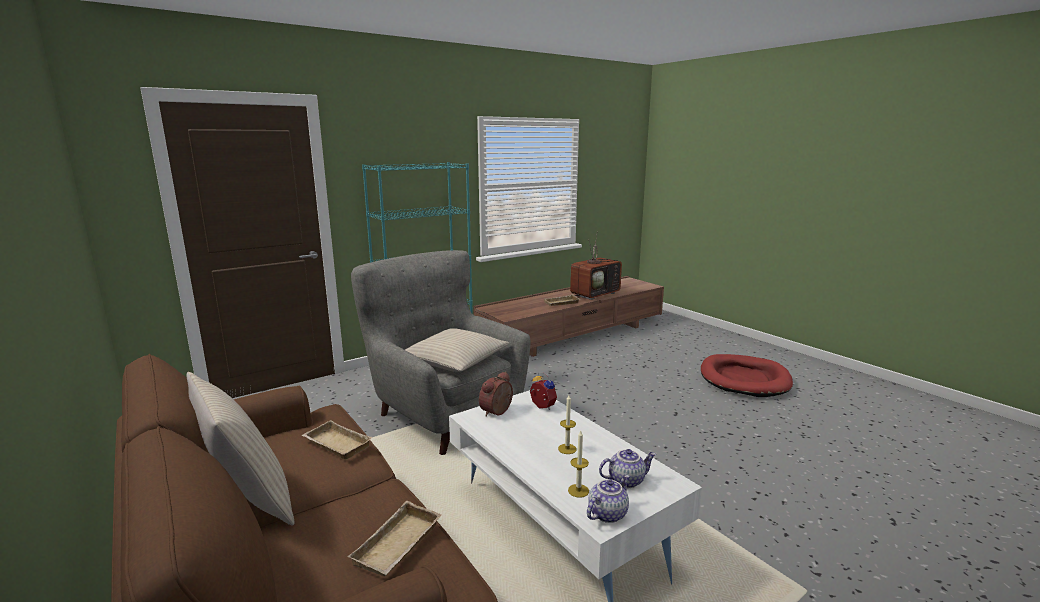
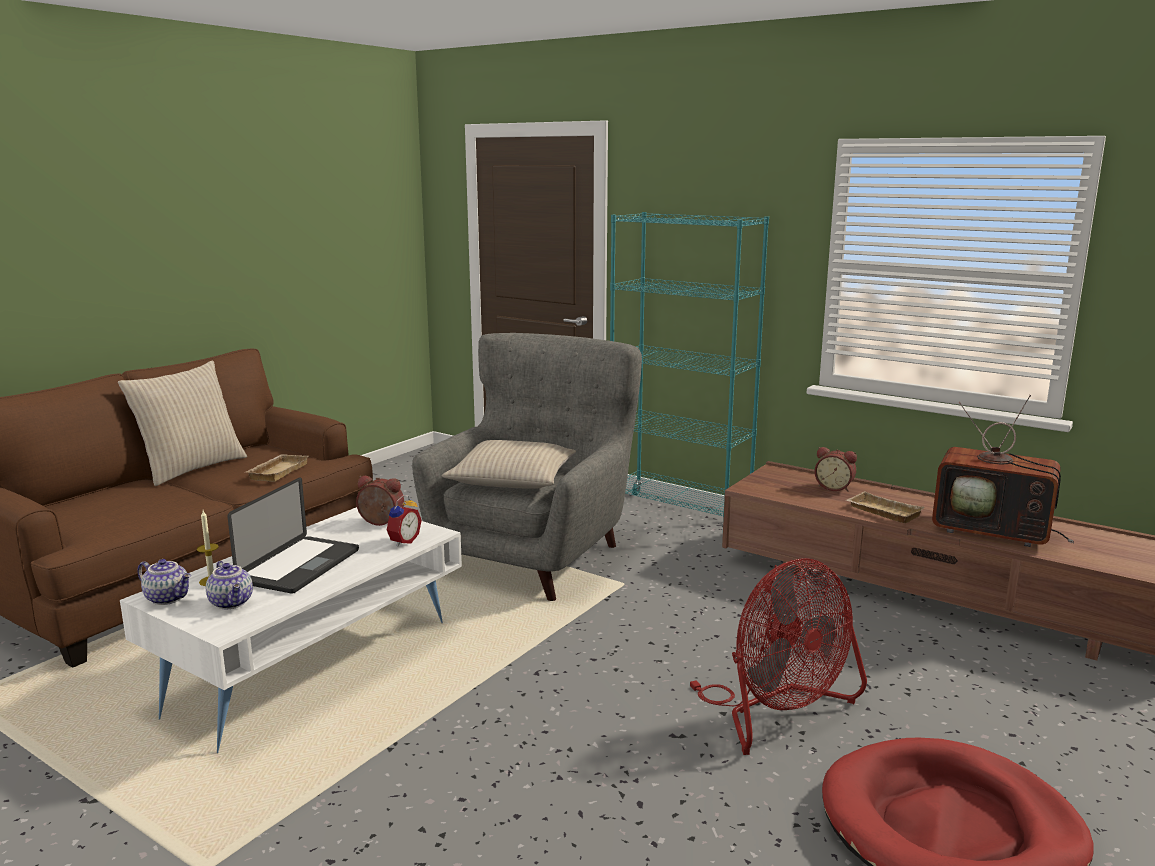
camera: 70 degrees right, 0 degrees up
beige tray [347,501,442,576] -> none
candle [558,395,577,454] -> laptop [227,477,359,594]
none -> red fan [690,558,867,755]
none -> alarm clock [815,447,857,492]

